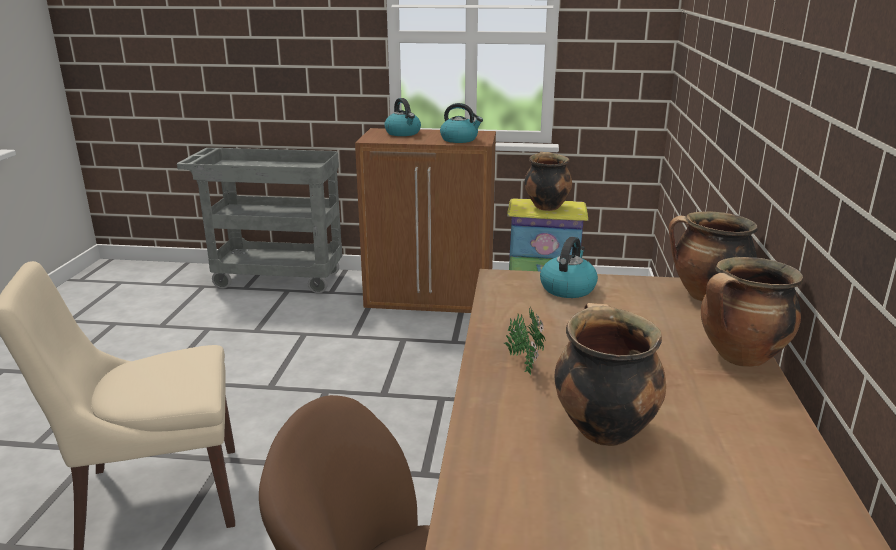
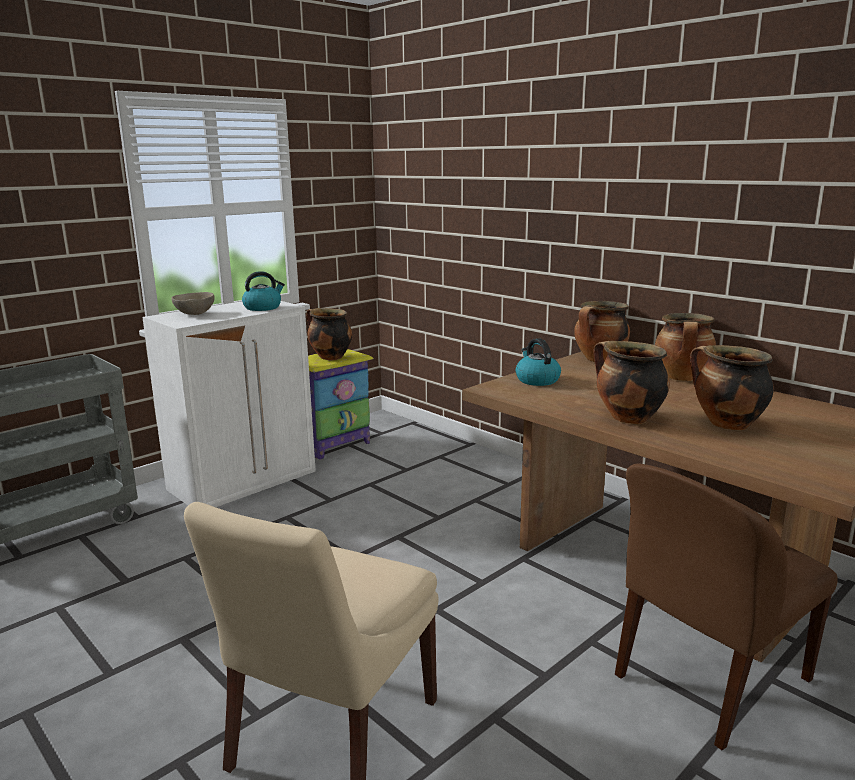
camera: 50 degrees left, 5 degrees down
brown cabinet [355,128,496,313] -> white cabinet [142,301,316,507]
kettle [384,98,421,136] -> beige bowl [171,292,215,315]
potted plant [504,307,545,375] -> cooking pot [593,341,670,424]

